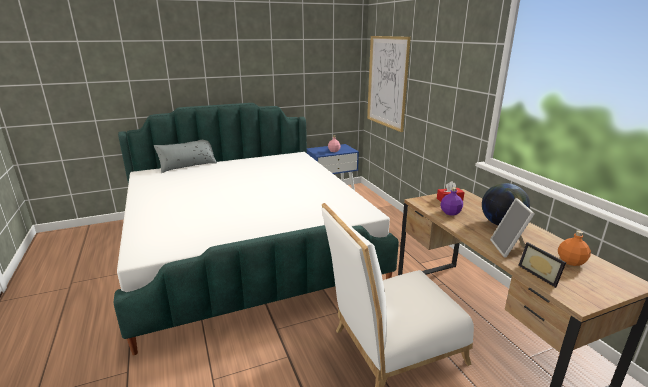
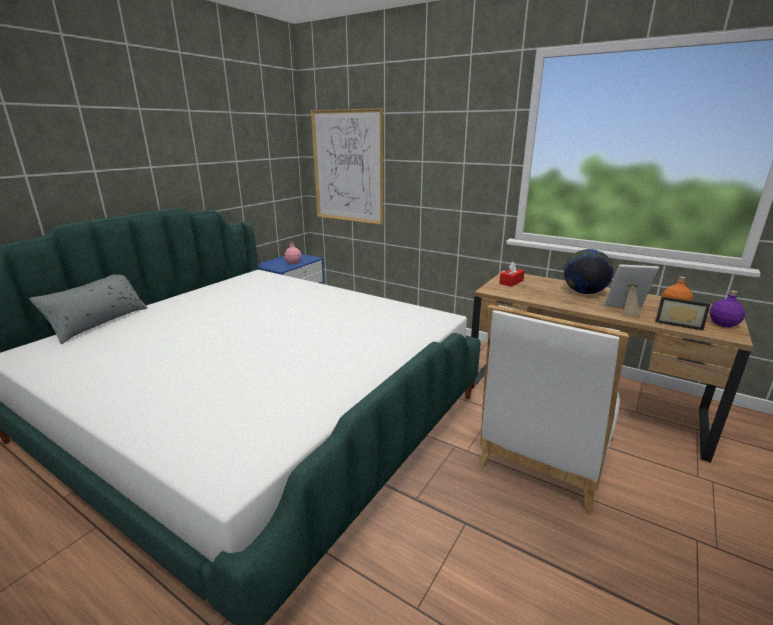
camera: 35 degrees left, 0 degrees up
purple bottle [440,187,463,216] -> purple bottle moved to [709,290,745,327]
picture frame [490,198,535,258] -> picture frame turned 135 degrees clockwise [605,264,659,317]

